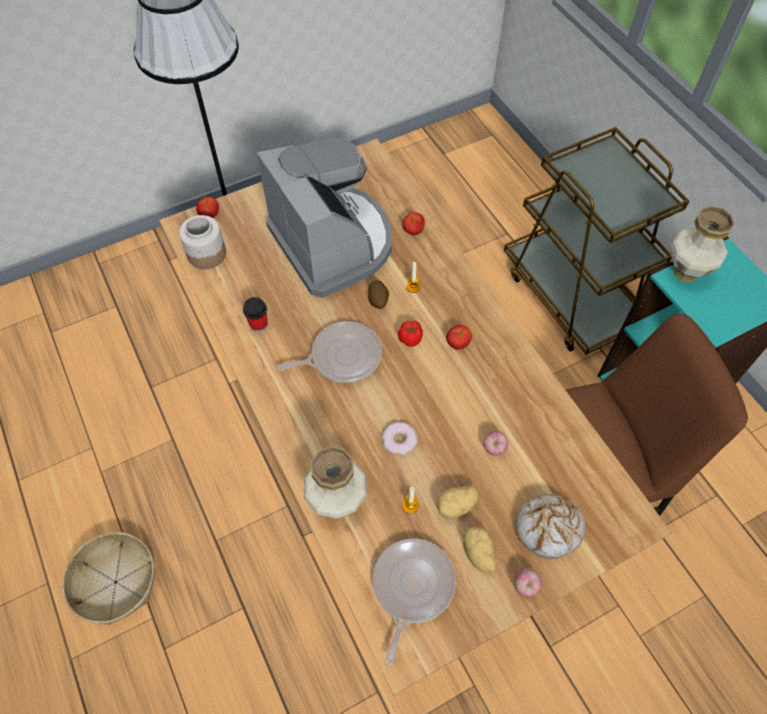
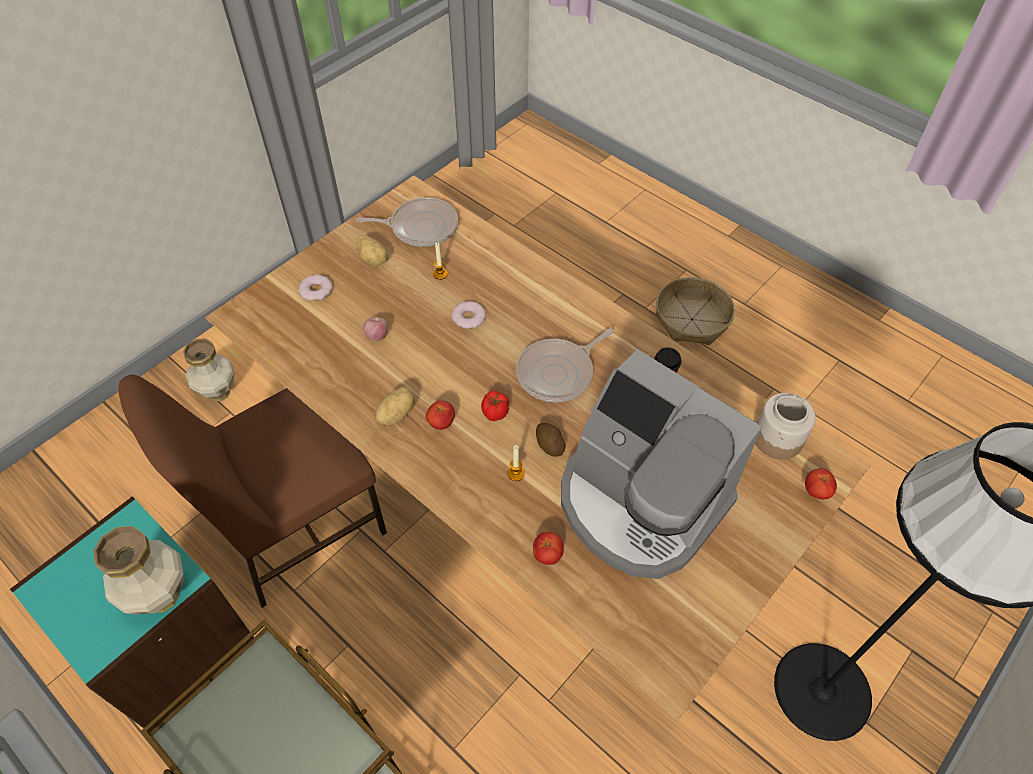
camera: 160 degrees right, 5 degrees down
vase [304,446,367,519] -> vase moved to [183,338,235,402]
frying pan [373,538,456,665] -> frying pan turned 90 degrees counterclockwise [356,197,458,247]
potato [436,486,479,519] -> potato moved to [375,387,415,425]
apple [514,568,542,597] -> none
bread [515,494,585,559] -> donut [298,274,333,301]

